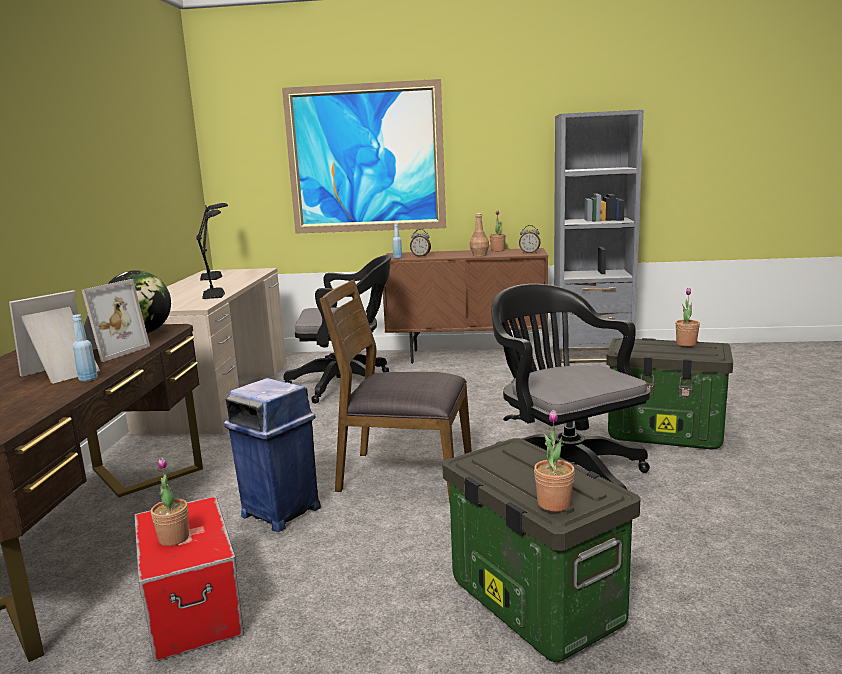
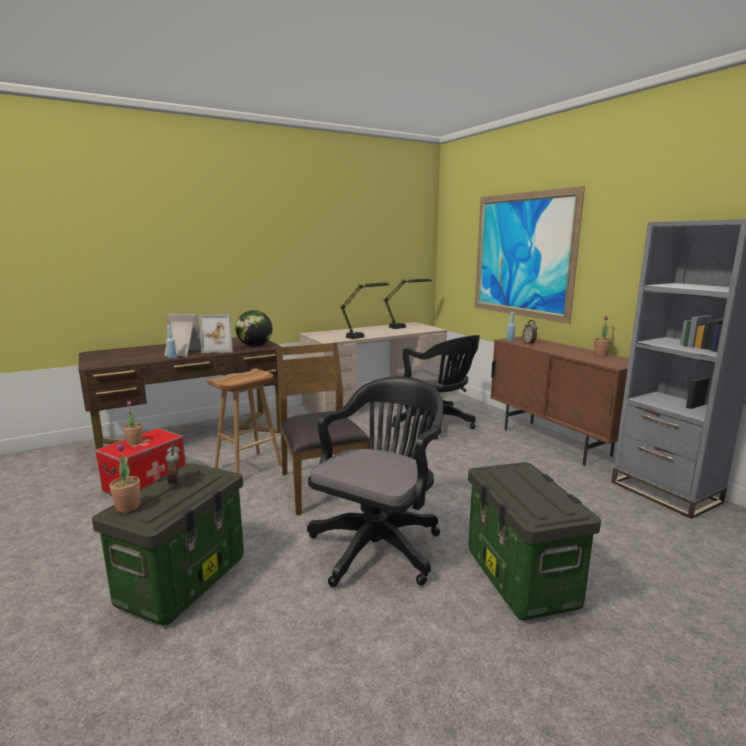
camera: 55 degrees right, 0 degrees up
blue trash can [224,378,321,532] -> brown stool [206,369,282,473]
brown bottle [470,213,489,256] -> none
alarm clock [519,225,541,253] -> alarm clock moved to [165,443,181,487]
potted plant [675,288,700,347] -> none

